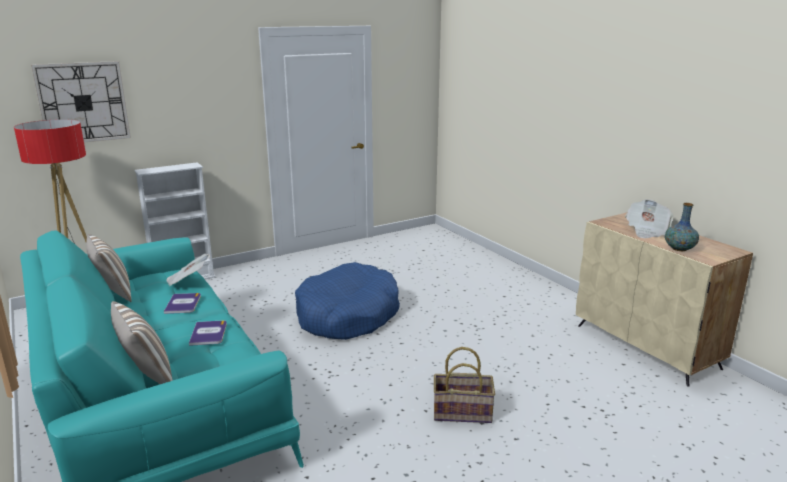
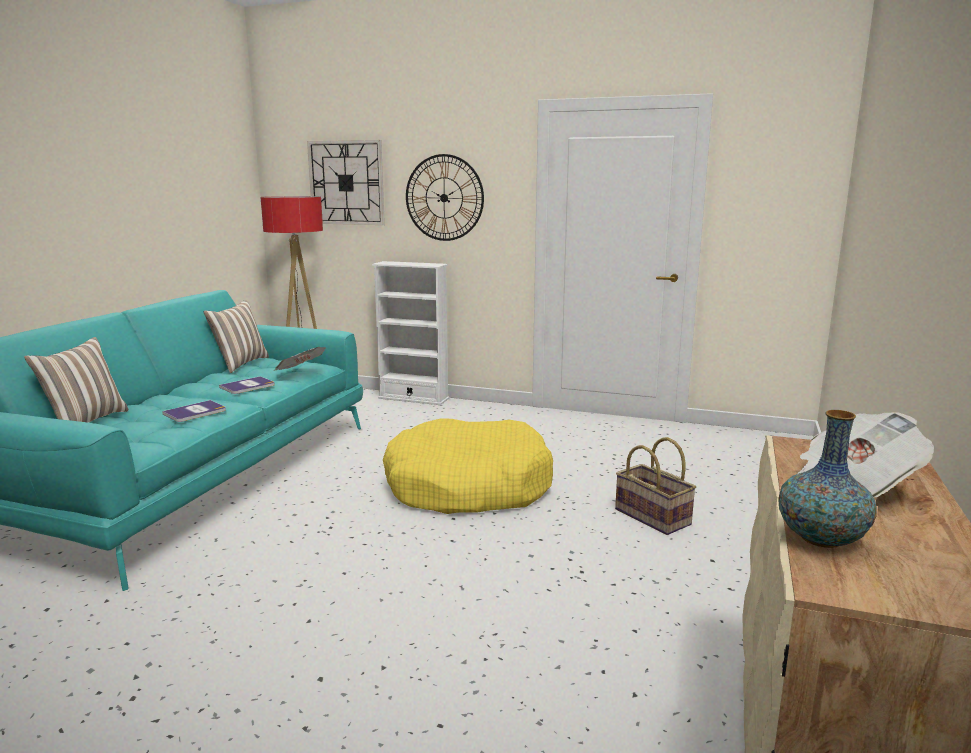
camera: 50 degrees right, 5 degrees down
blue dog bed [295,262,400,340] -> yellow dog bed [383,418,553,514]
basket [434,347,495,423] -> basket moved to [615,437,696,535]
none -> wall clock [406,154,484,241]

